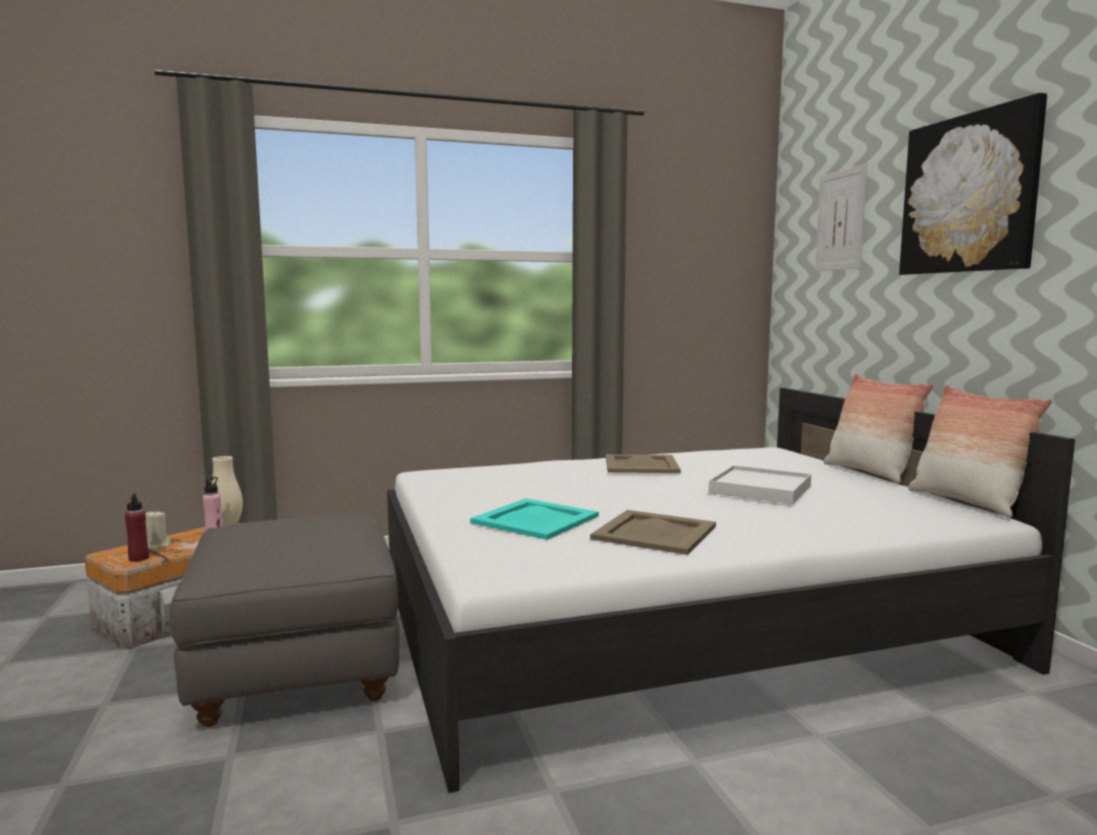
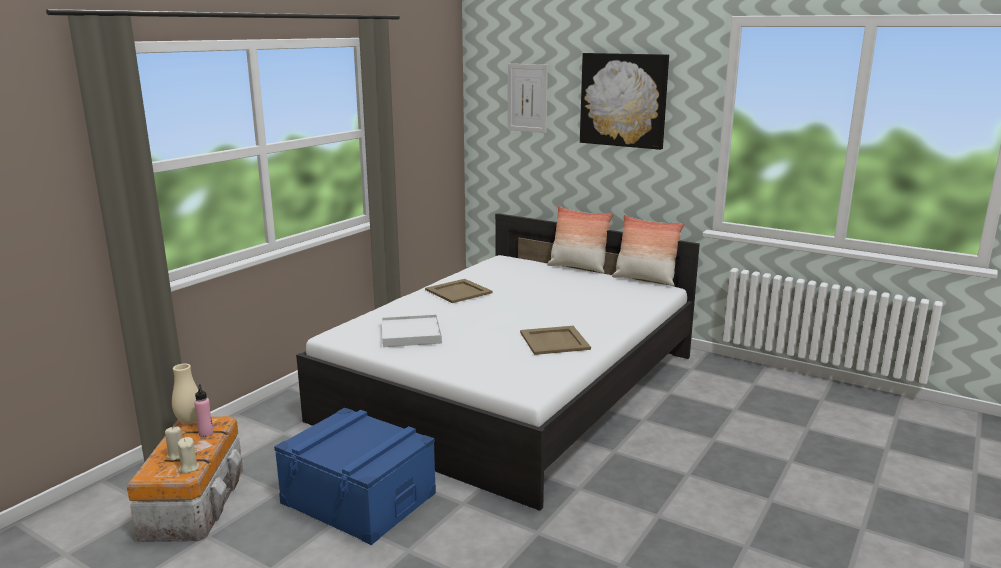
camera: 40 degrees left, 10 degrees up
red bottle [125,493,149,562] -> beige candle [177,437,199,473]
grey ottoman [169,515,400,727] -> blue storage box [274,408,436,545]
turquoise tray [470,498,599,540] -> none
white tray [709,465,811,504] -> white tray moved to [382,314,442,347]

